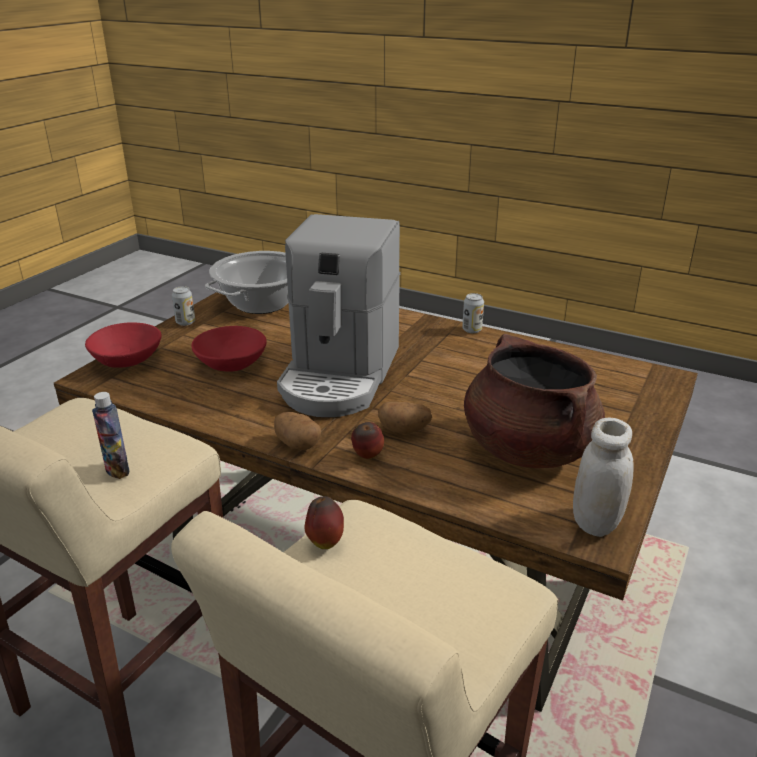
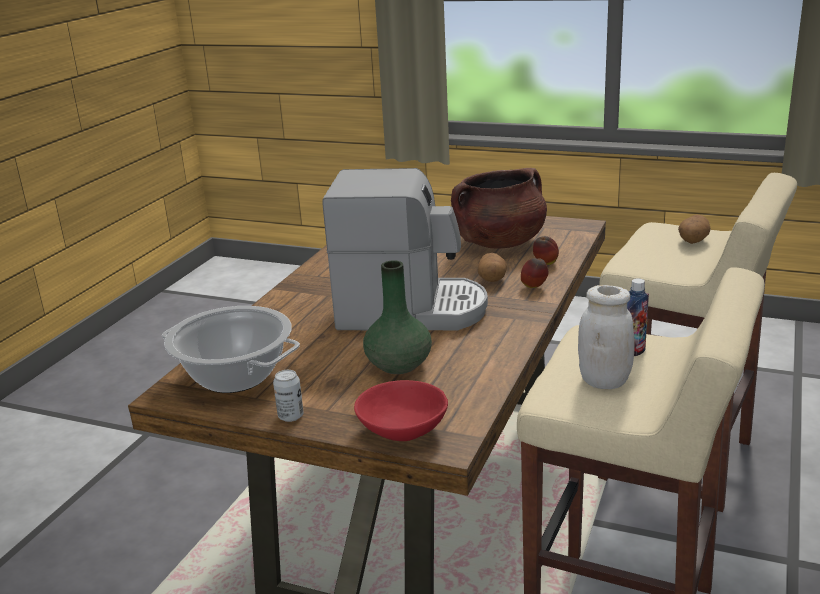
camera: 95 degrees left, 5 degrees down
red bowl [191,326,267,372] -> green vase [363,260,432,374]
potato [274,412,321,450] -> potato moved to [678,215,711,244]
apple [305,496,344,549] -> apple moved to [533,236,559,265]
can [462,293,484,333] -> none
white jar [573,418,634,537] -> white jar moved to [578,285,635,389]

